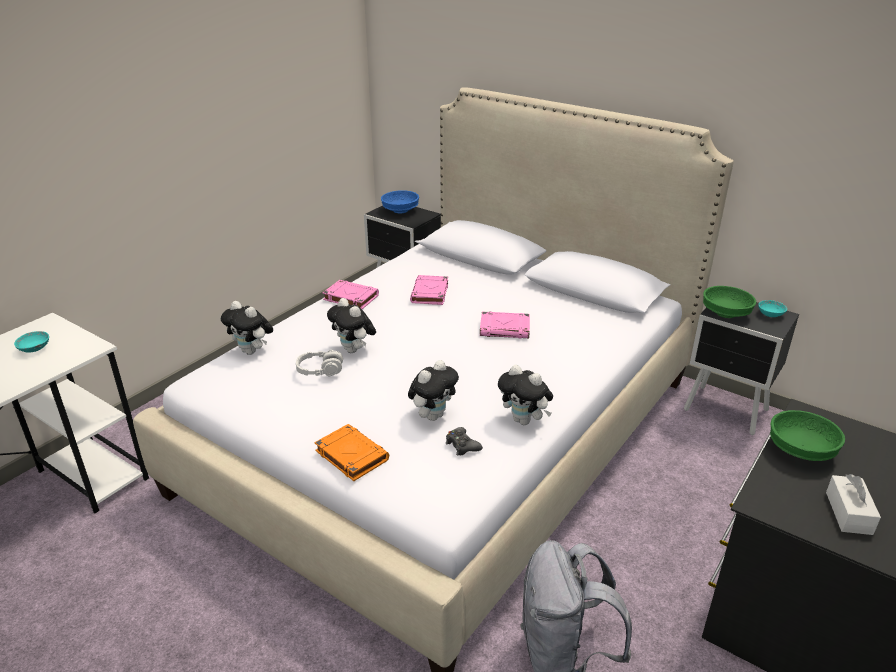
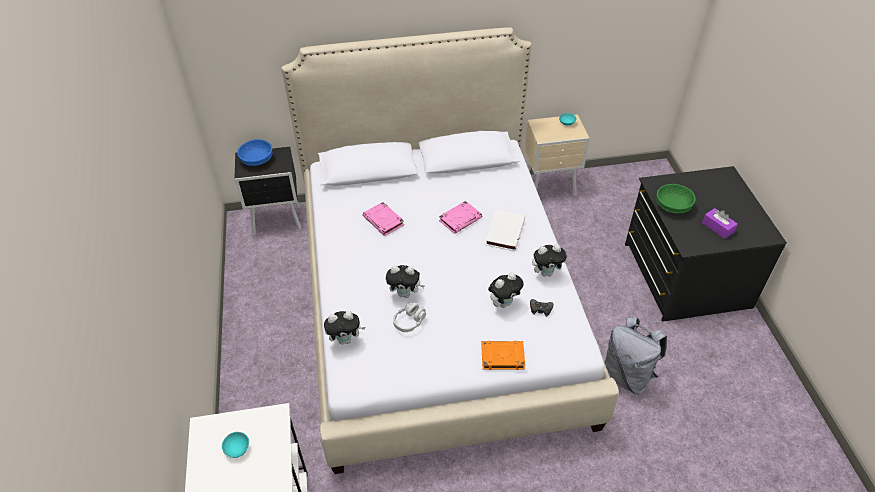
camera: 45 degrees left, 15 degrees up
pink book [323,280,379,309] -> none
plush toy [408,360,459,421] -> plush toy turned 60 degrees clockwise [488,272,524,308]
black nightstand [684,302,799,435] -> beige nightstand [524,114,590,196]
green bowl [703,286,756,318] -> none
white tissue box [826,474,881,535] -> purple tissue box [702,208,738,239]
none -> white book [485,210,525,251]

